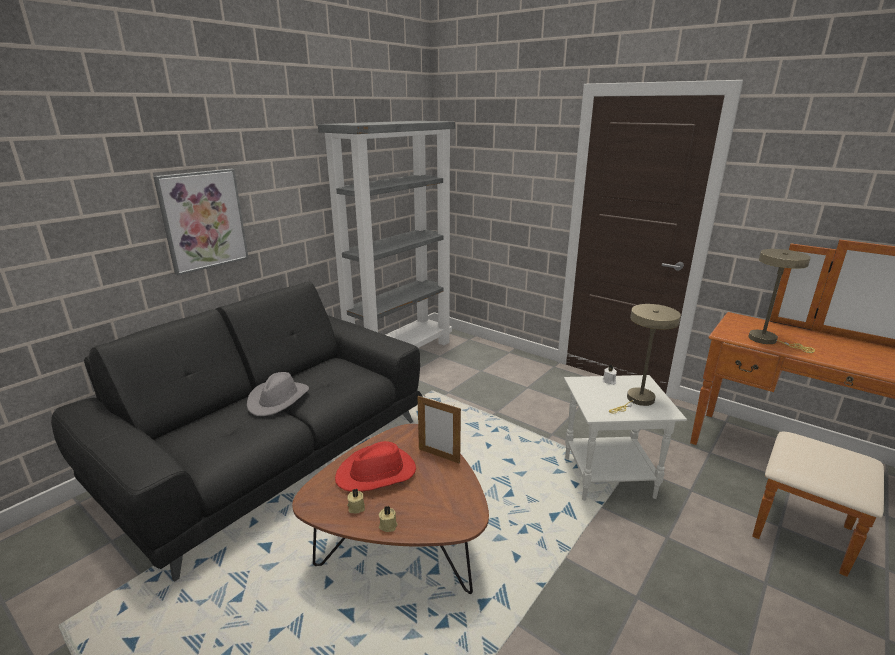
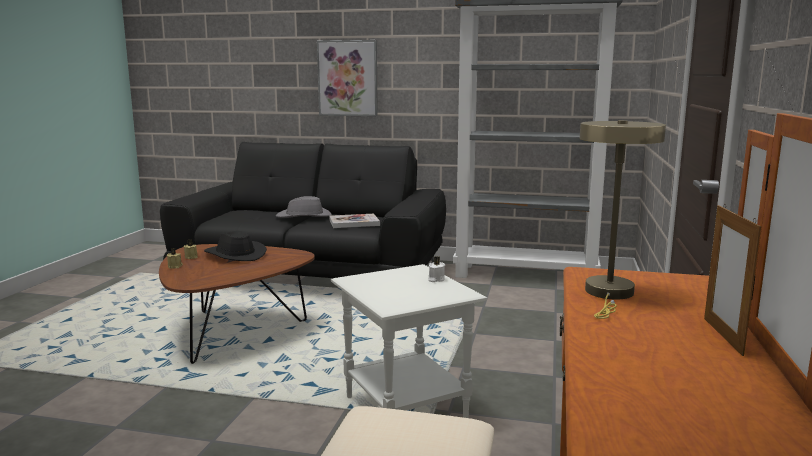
camera: 65 degrees right, 10 degrees down
red hat [335,441,416,492] -> black hat [204,231,267,261]
picture frame [417,395,461,464] -> picture frame moved to [704,204,761,356]
beige table lamp [609,304,681,413] -> none
none -> book [329,214,380,228]

